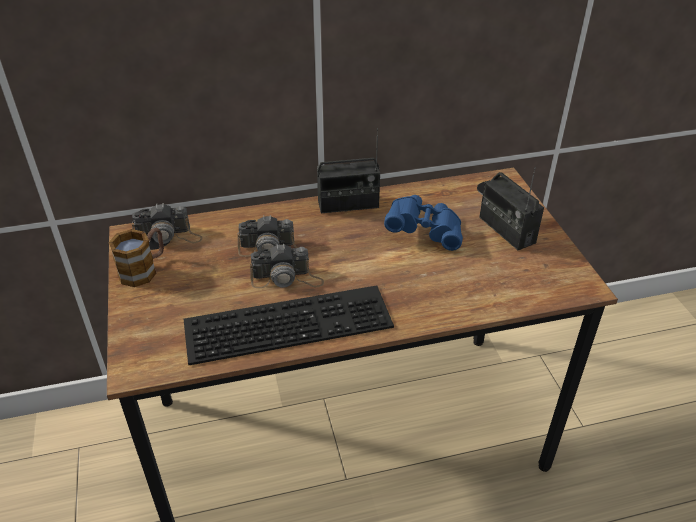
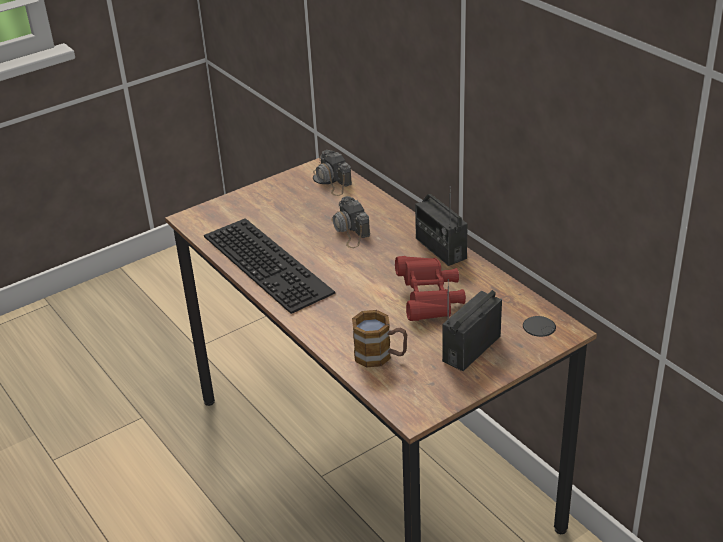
camera: 70 degrees right, 5 degrees down
mug [108,228,164,287] -> mug moved to [352,310,407,368]
camera [250,243,324,288] -> none
blue binoculars [384,195,463,251] -> red binoculars [395,256,466,321]

